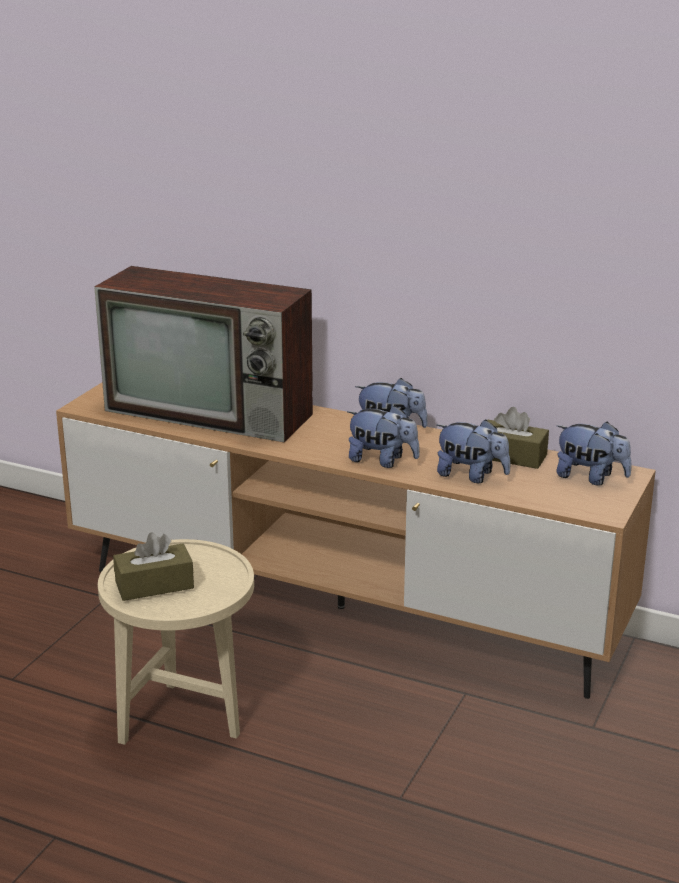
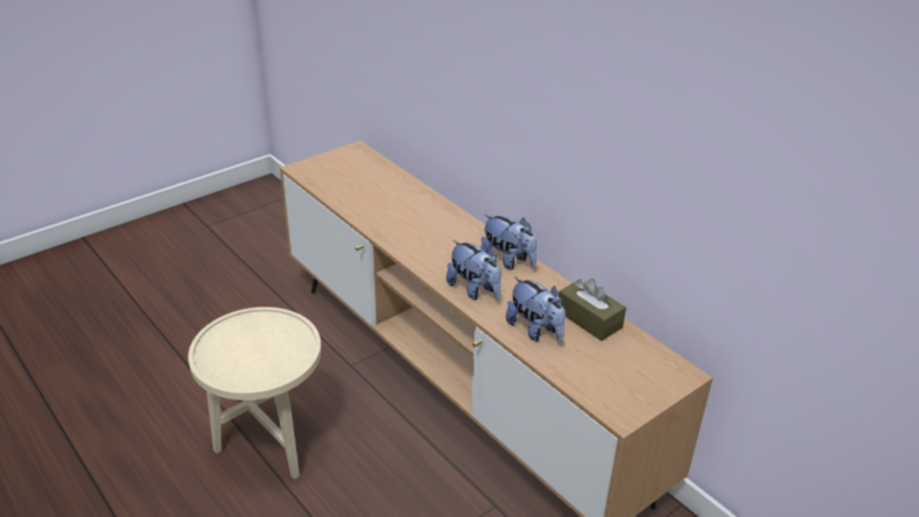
camera: 25 degrees right, 10 degrees up
television [94,266,313,442] -> none
brown tissue box [113,532,194,601] -> none
plush toy [556,421,632,486] -> none

